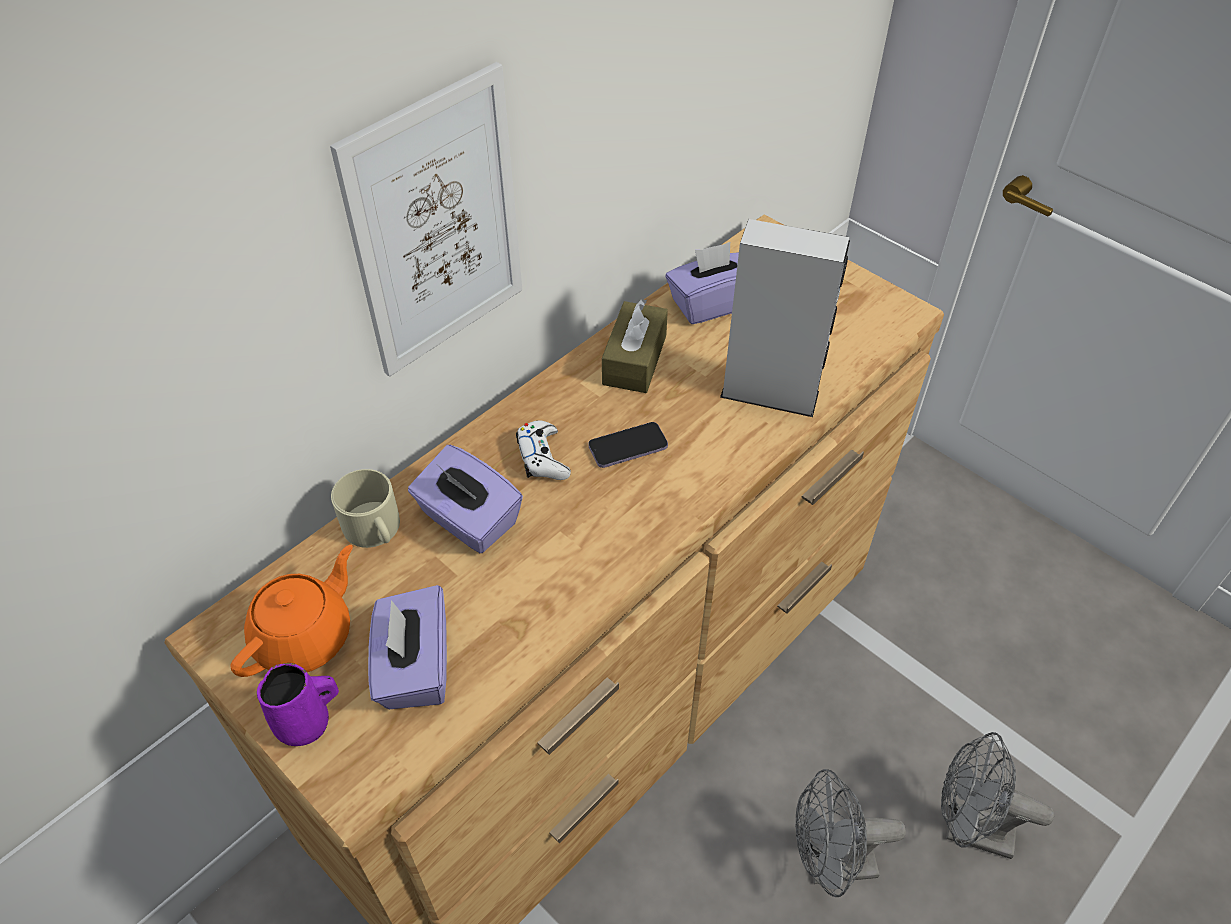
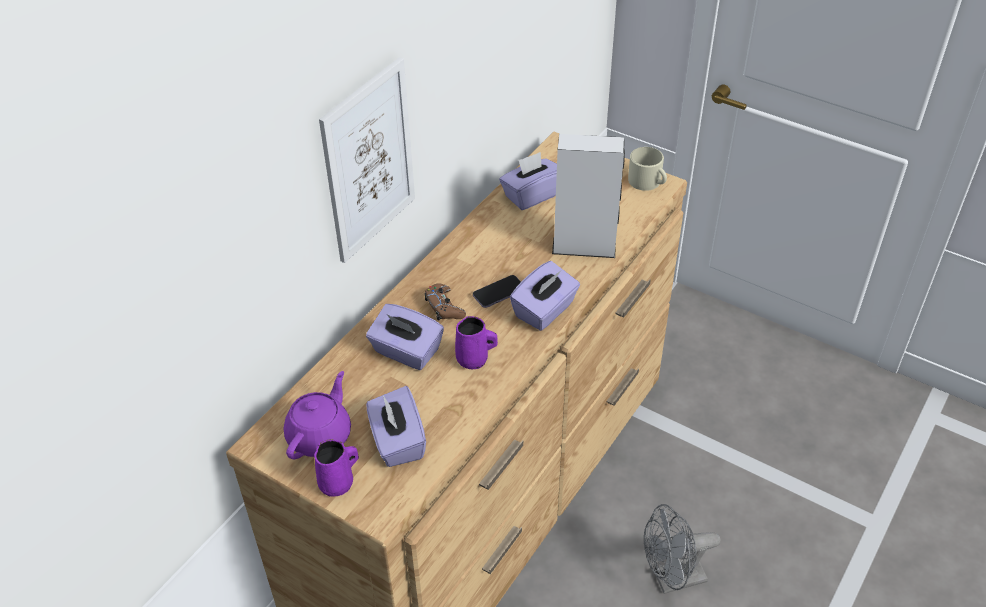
camera: 10 degrees left, 5 degrees down
orange teapot [230,545,353,677] -> purple teapot [283,371,351,460]
beige mug [331,469,400,548] -> beige mug moved to [628,147,667,191]
white game controller [516,420,571,480] -> brown game controller [424,283,466,321]
brown tissue box [602,299,668,393] -> none
grey fan [941,732,1054,859] -> none
none -> purple mug [455,316,498,369]
none -> purple tissue box [510,261,580,331]

